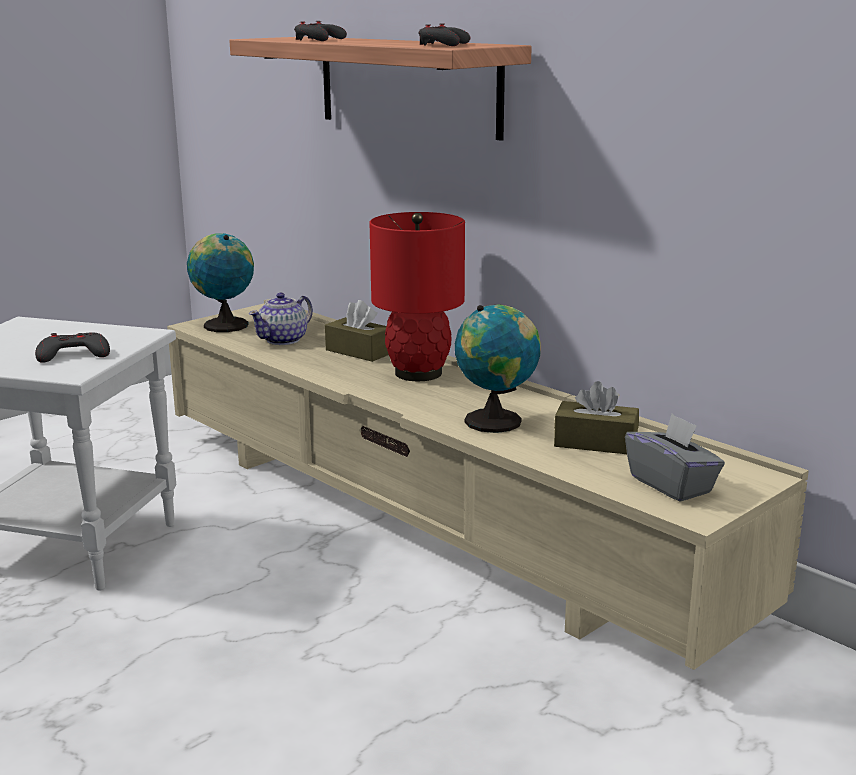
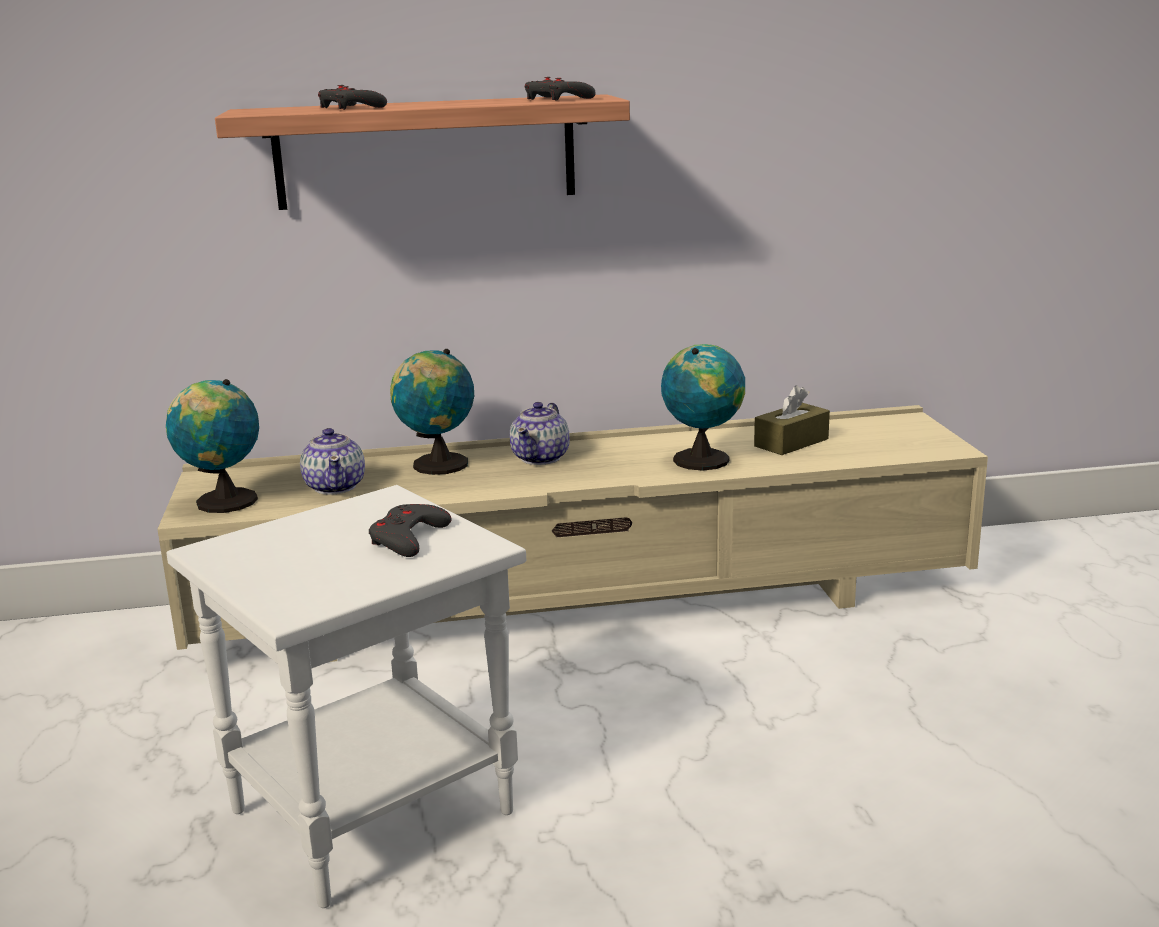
camera: 55 degrees left, 0 degrees up
brown tissue box [325,300,389,362] -> globe [390,349,474,475]
red table lamp [369,212,465,381] -> teapot [510,402,570,465]
grey tissue box [625,413,725,502] -> none

